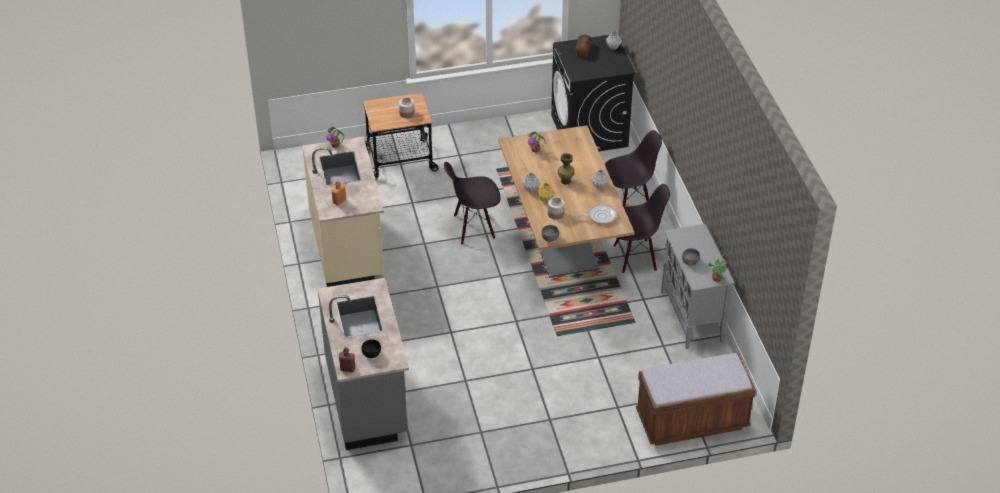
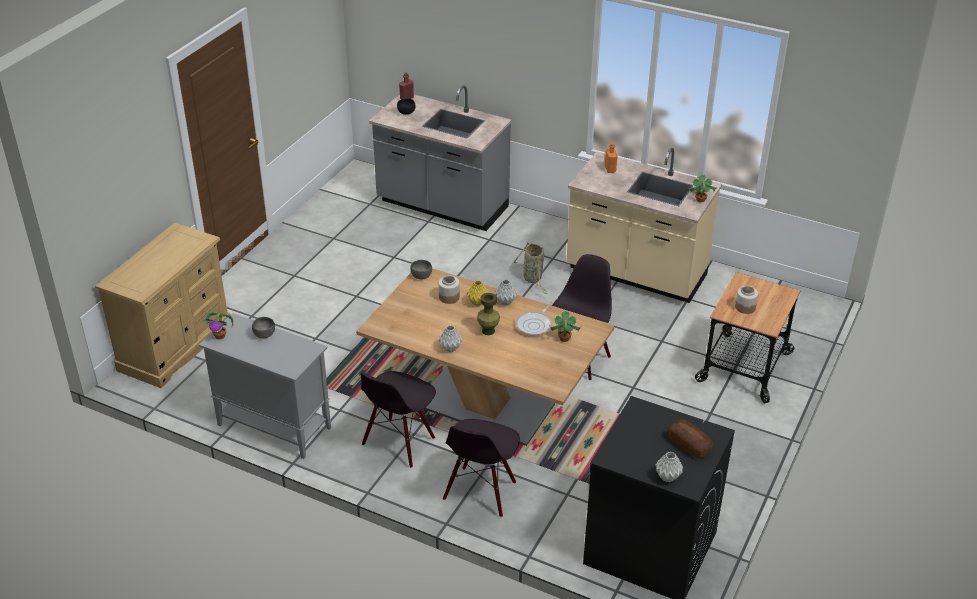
camera: 130 degrees right, 5 degrees down
frying pan [574,204,617,224] -> frying pan moved to [516,302,553,336]
brown bench [636,353,756,446] -> beige dresser [95,223,231,388]
none -> basket [512,242,547,294]

